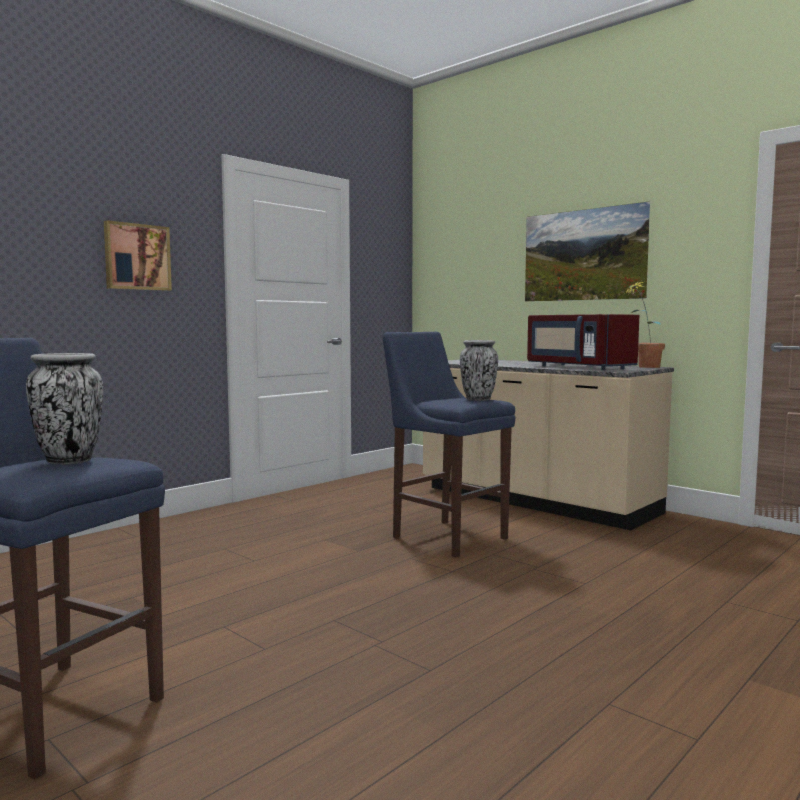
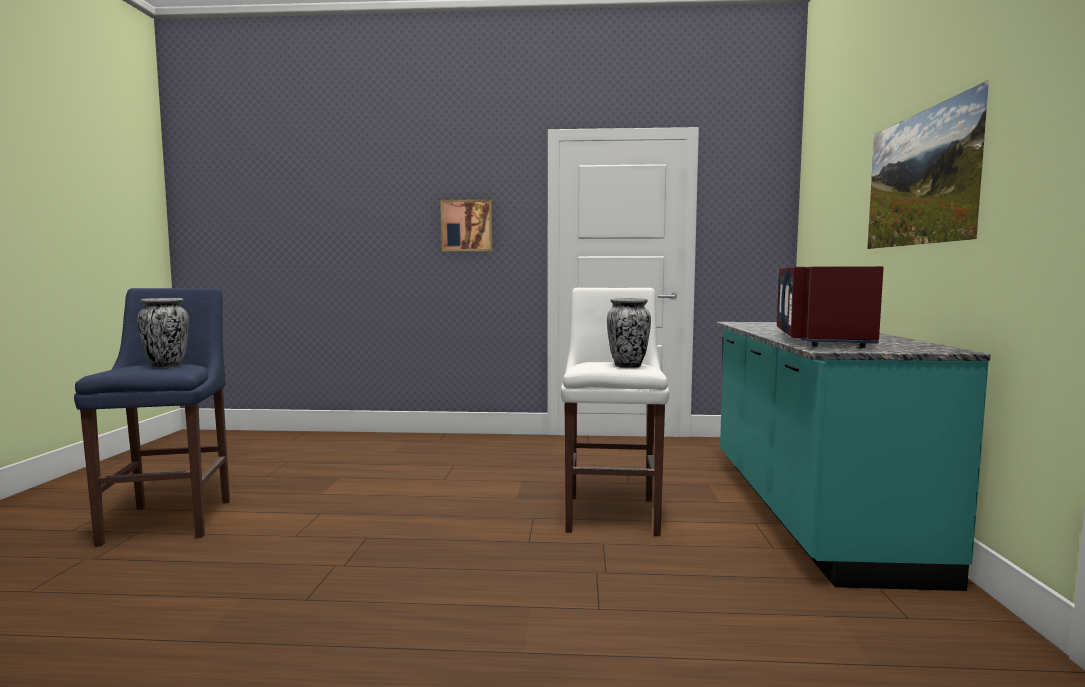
camera: 50 degrees right, 0 degrees up
blue stool [383,332,515,557] -> white stool [561,288,669,536]
beige counter [423,360,674,530] -> turquoise counter [717,322,990,591]
potted plant [624,281,665,368] -> none

